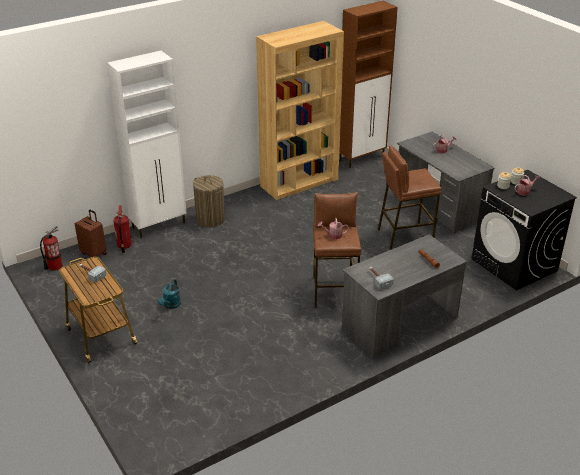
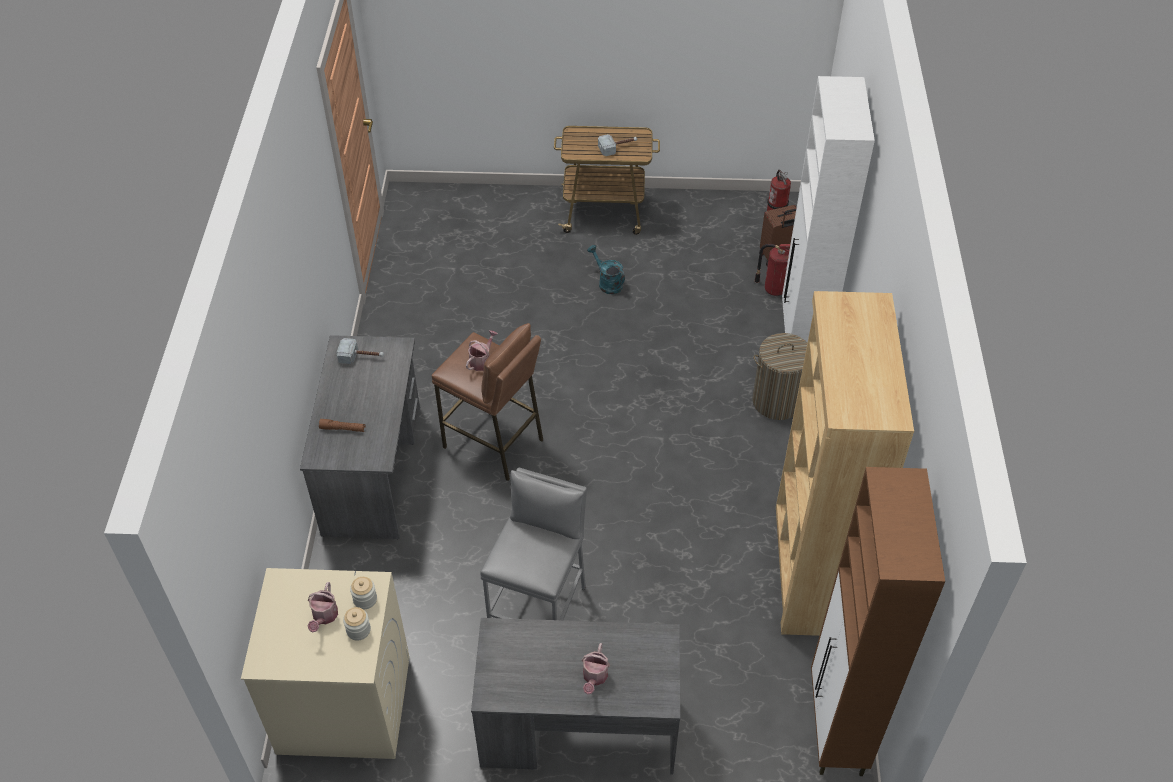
camera: 125 degrees right, 15 degrees up
brown stool [378,145,442,249] -> grey stool [480,468,587,620]
black washing machine [472,170,577,291] -> beige washing machine [241,568,409,759]

